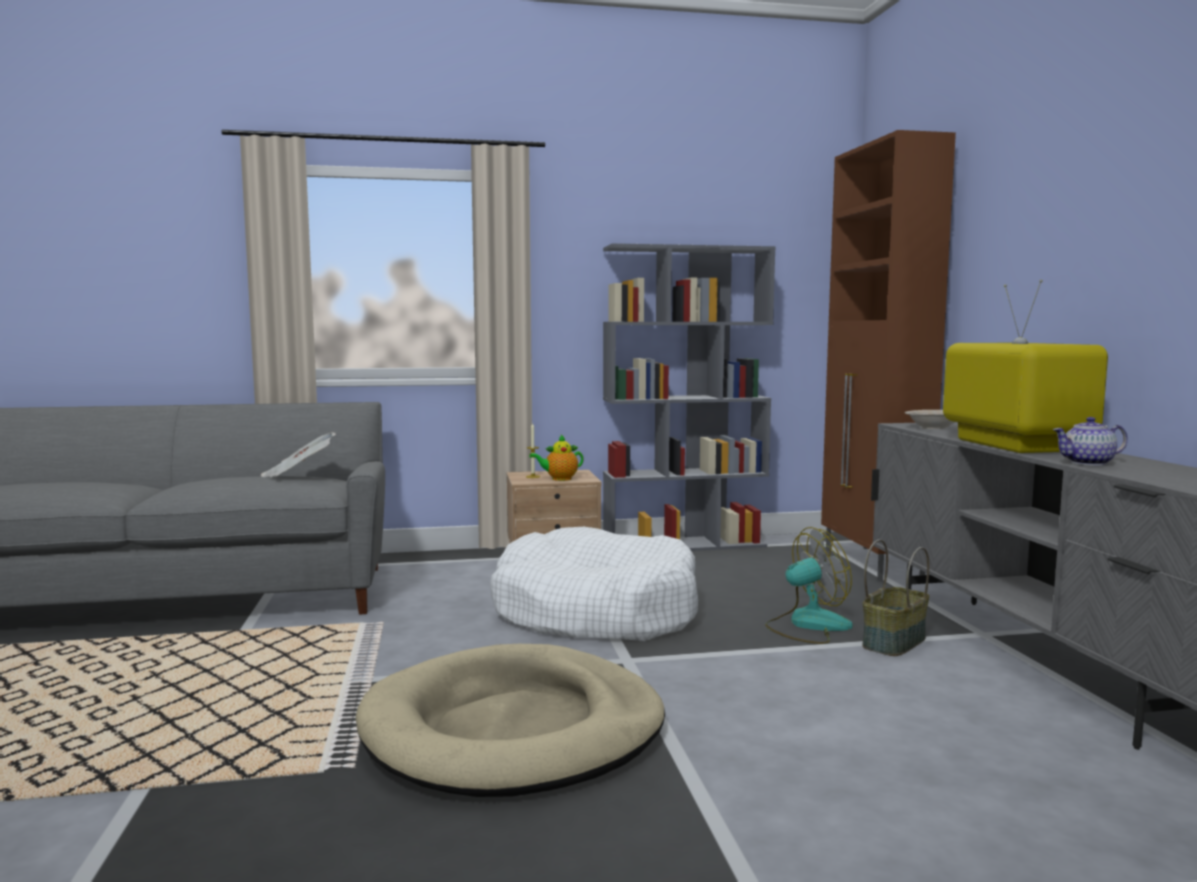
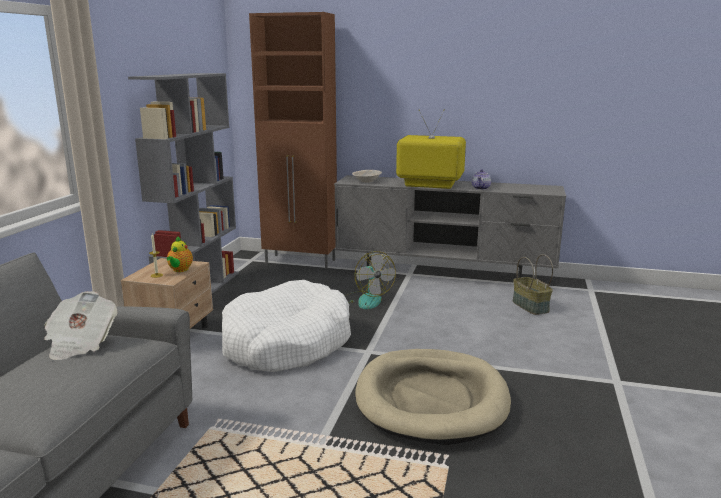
camera: 65 degrees left, 10 degrees up
fan [765,527,853,644] -> fan turned 150 degrees clockwise [345,251,396,309]
basket [863,539,929,656] -> basket moved to [513,254,553,315]

